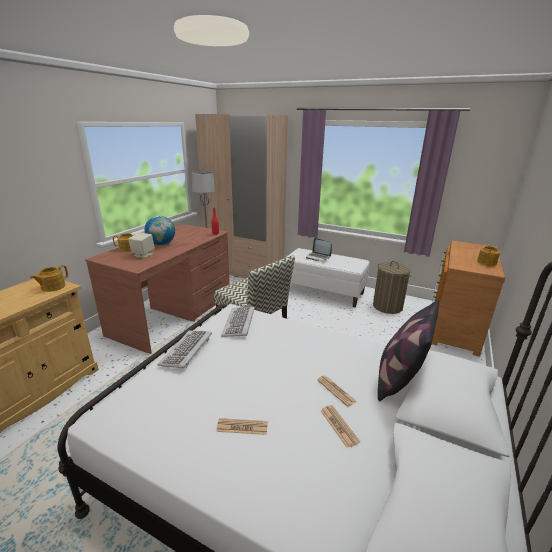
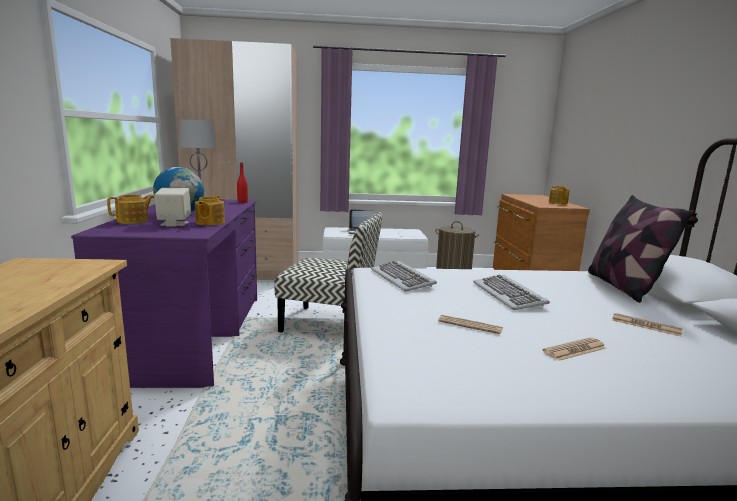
camera: 30 degrees left, 10 degrees down
teapot [30,265,68,292] -> teapot moved to [195,195,225,225]
brown desk [85,224,230,354] -> purple desk [71,199,257,388]
keyboard [158,330,212,368] -> keyboard moved to [473,275,550,310]
newspaper [317,376,357,407] -> newspaper moved to [438,315,503,334]

